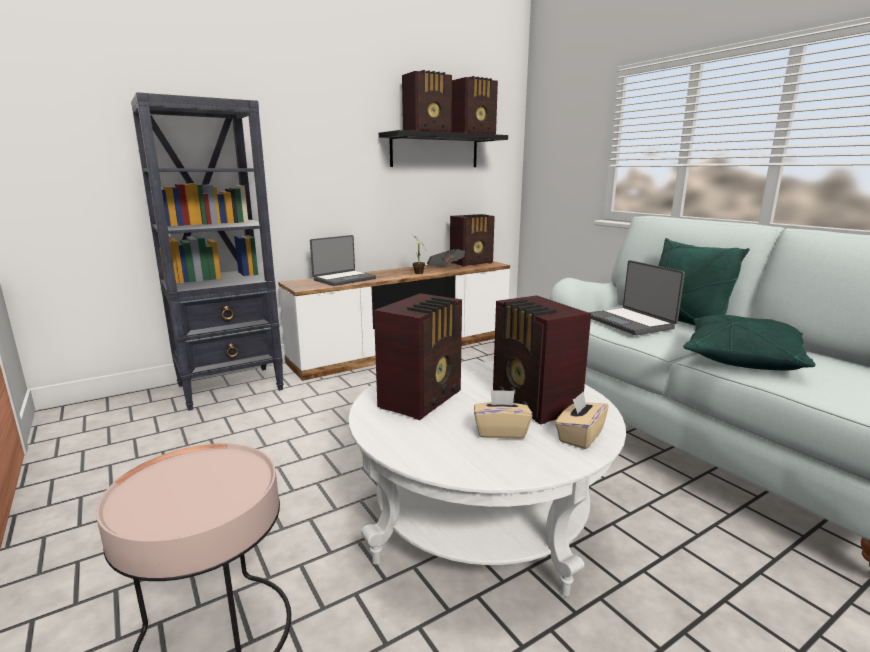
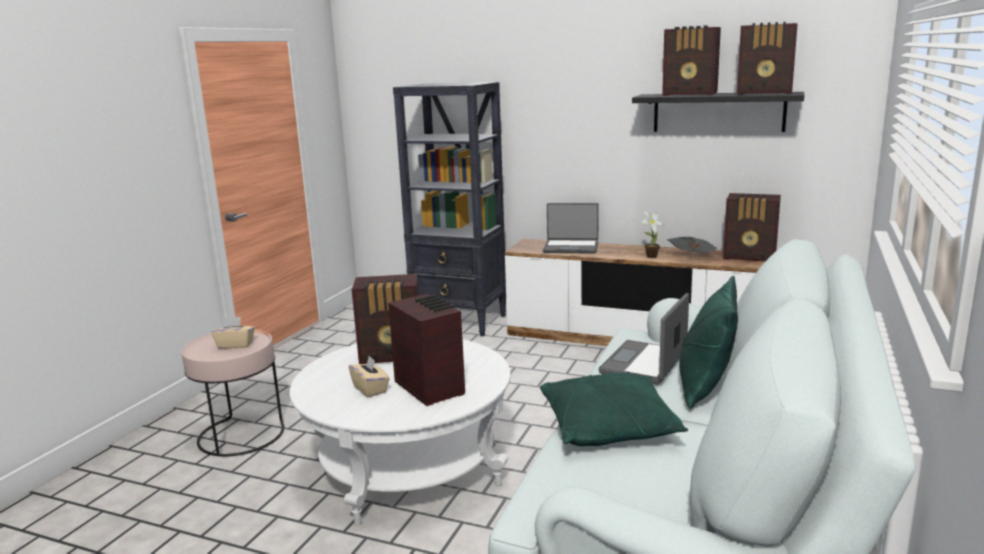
camera: 55 degrees right, 0 degrees up
radio [493,295,591,425] -> radio turned 120 degrees clockwise [388,294,465,406]
beige tissue box [555,392,609,449] -> beige tissue box moved to [211,317,255,349]

